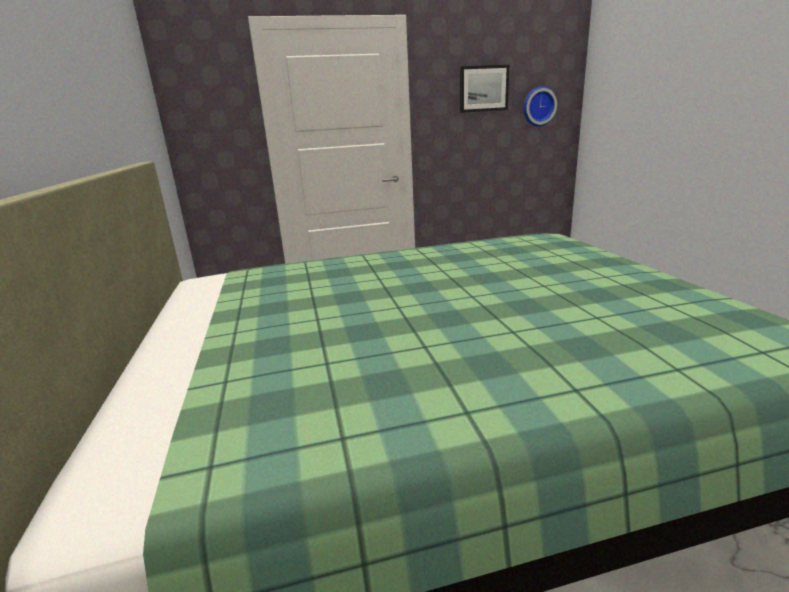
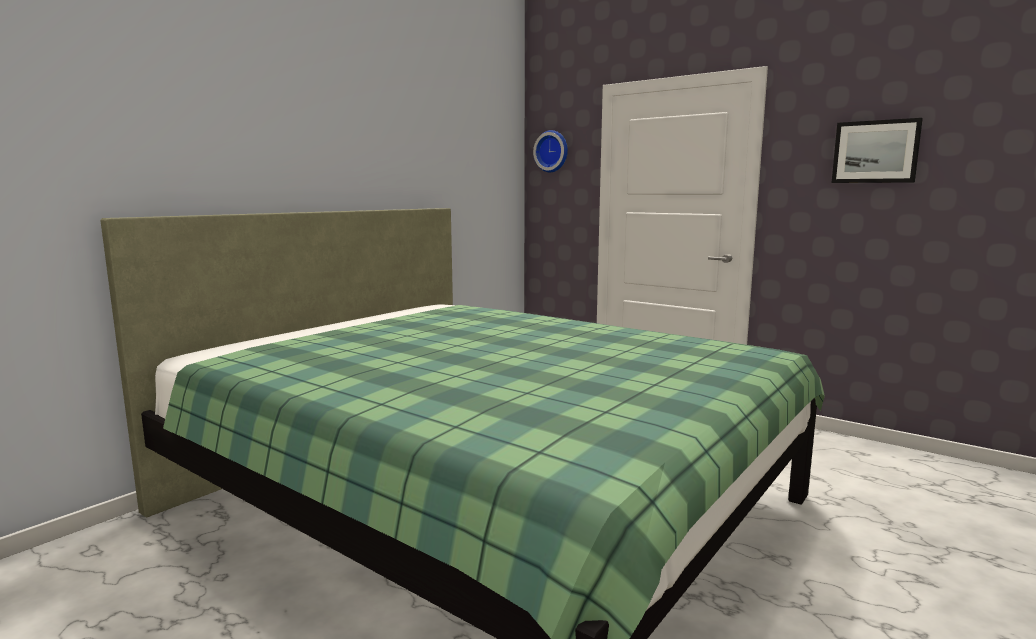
camera: 50 degrees right, 10 degrees down
wall clock [523,86,557,126] -> wall clock moved to [533,130,568,172]

